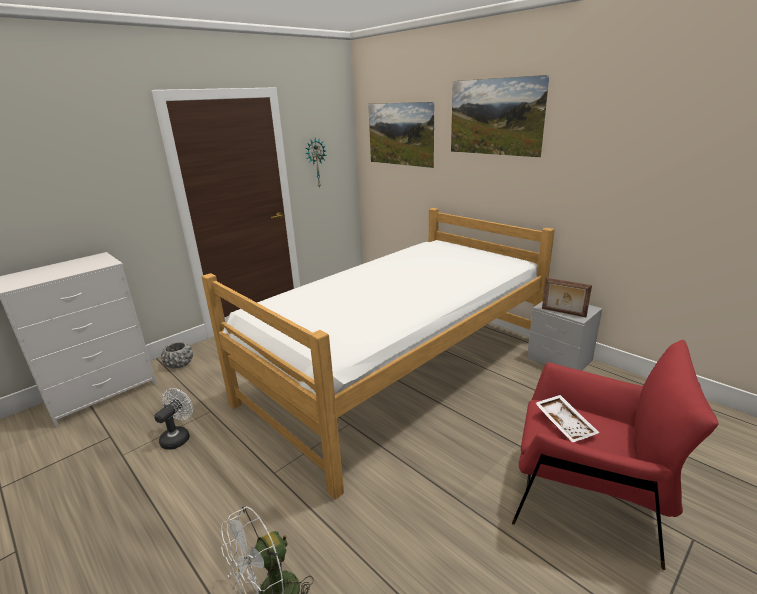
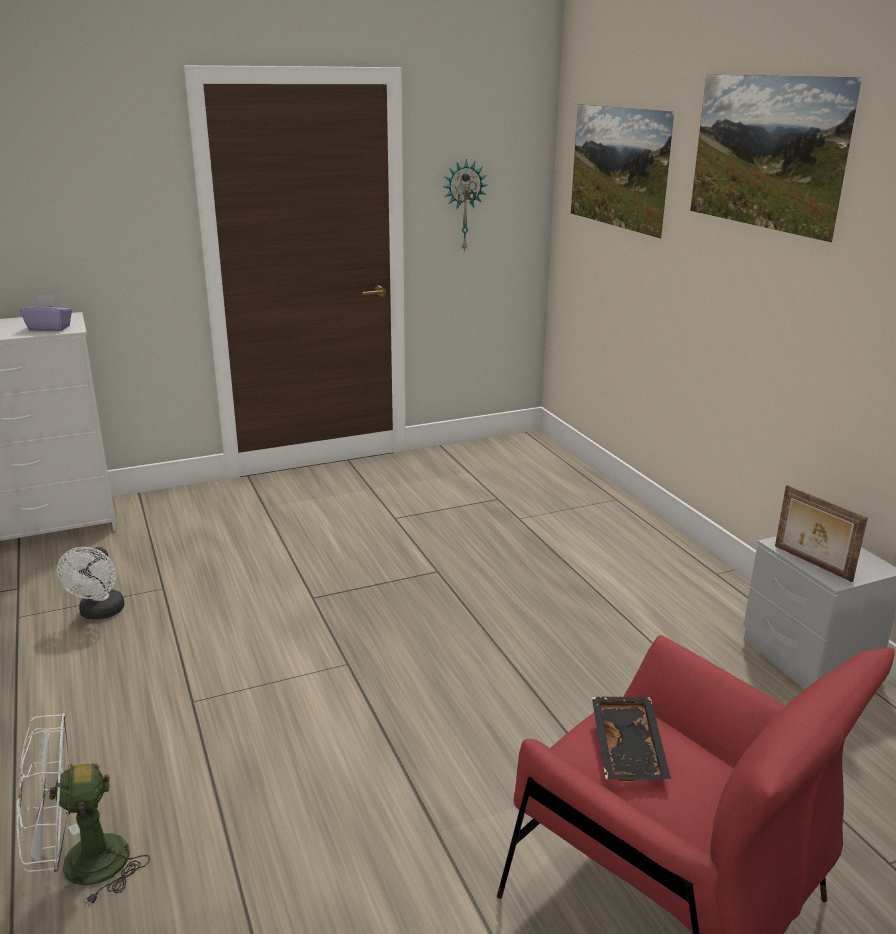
camera: 20 degrees right, 0 degrees up
white fan [154,388,193,450] -> white fan turned 135 degrees clockwise [57,547,125,619]
grey planter [161,342,193,369] -> none
bed [202,208,555,500] -> none
white tray [535,395,600,442] -> black tray [592,697,671,781]
none -> purple tissue box [20,295,72,331]

